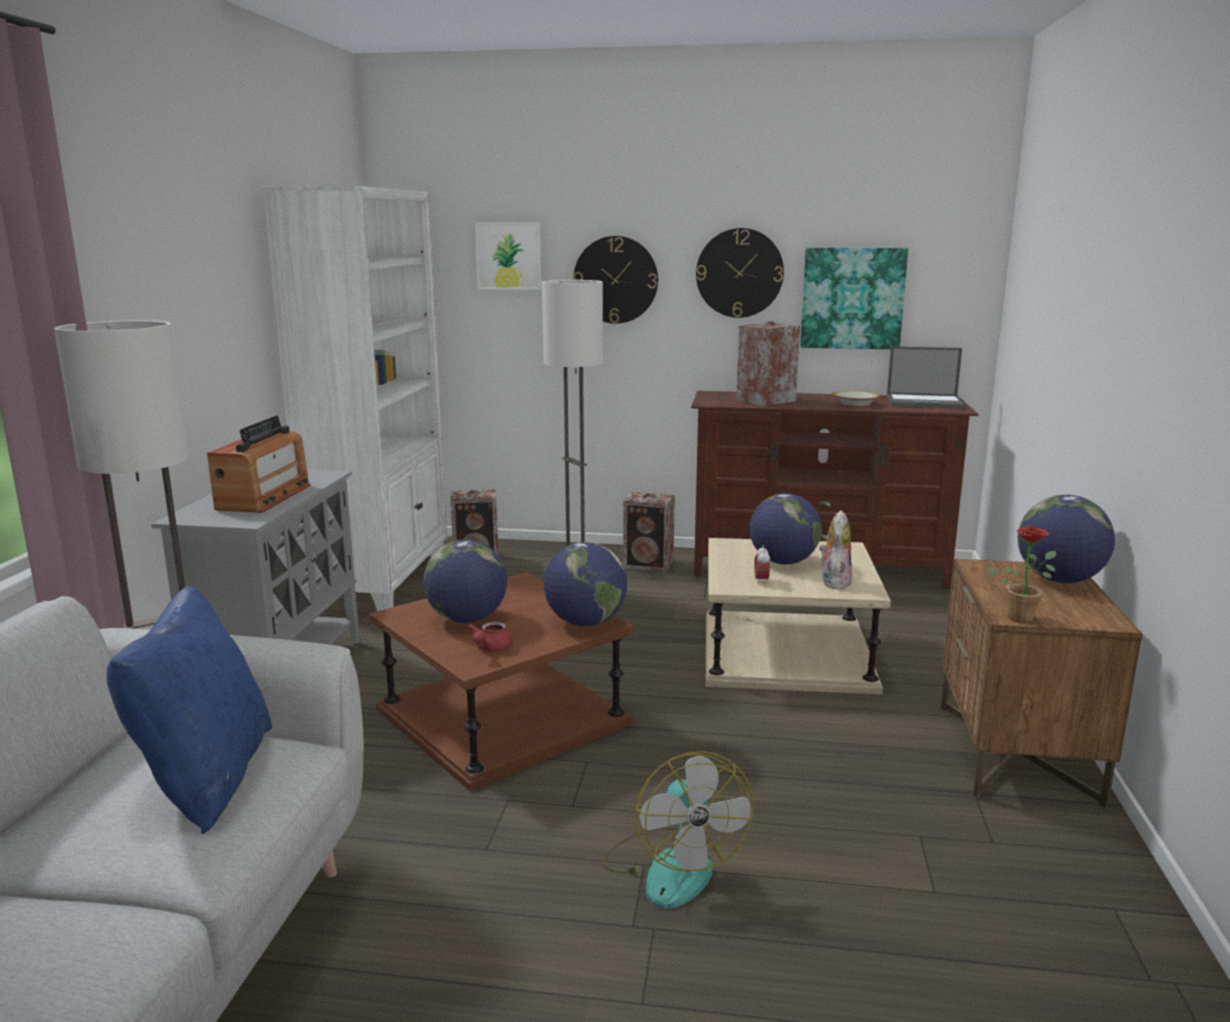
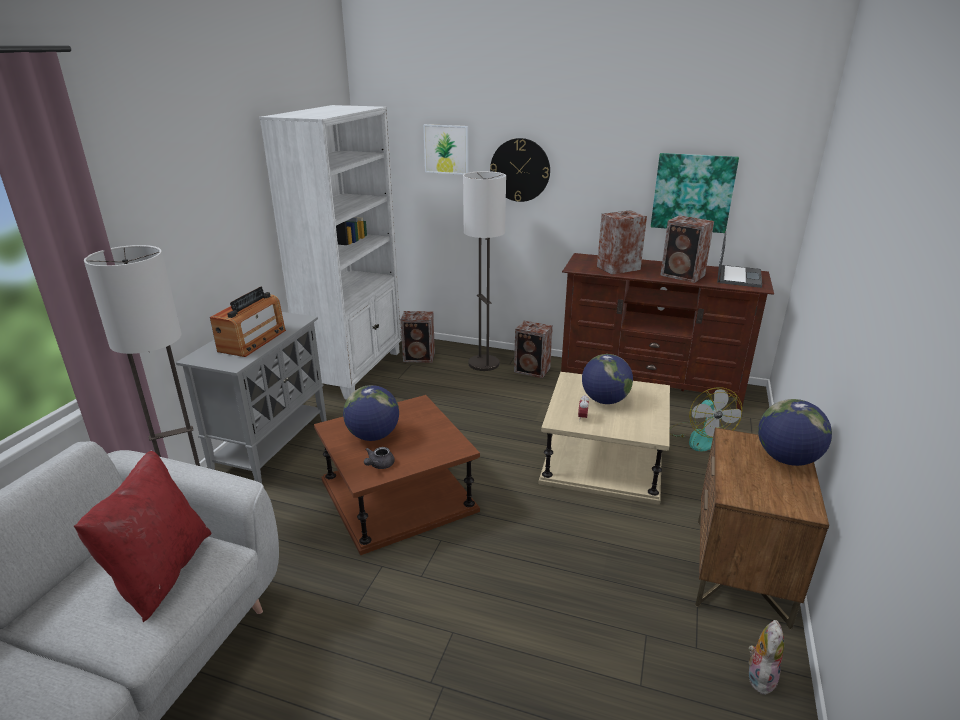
camera: 10 degrees right, 10 degrees up
blue pillow [107,586,272,835] -> red pillow [74,450,211,622]
red teapot [468,622,513,652] -> grey teapot [364,447,395,469]
globe [544,542,627,626] -> none
fan [602,751,753,909] -> fan moved to [670,387,742,451]
wall clock [696,228,784,318] -> none
plush toy [819,510,852,589] -> plush toy moved to [749,620,784,695]
bowl [832,391,880,407] -> speaker [660,215,714,283]
laptop [887,346,966,409] -> laptop turned 90 degrees counterclockwise [717,231,762,288]
potted plant [987,526,1056,623] -> none

